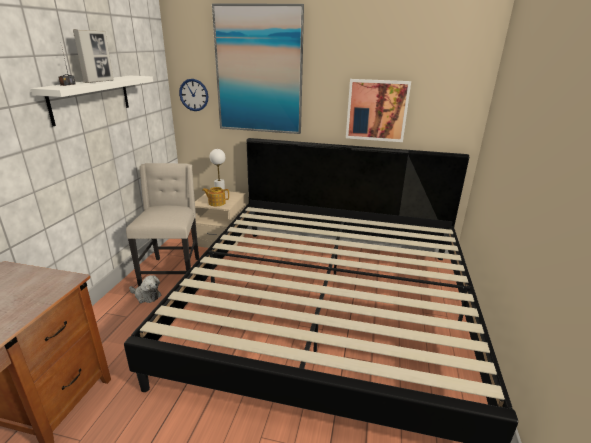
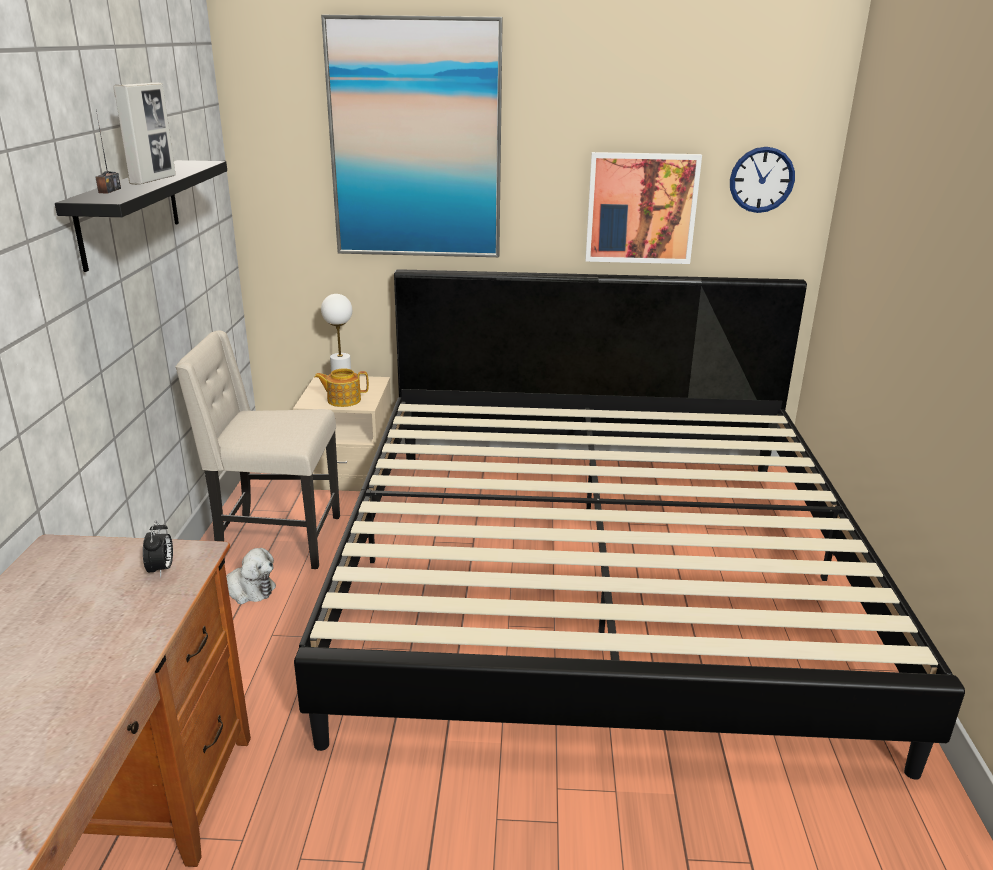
camera: 10 degrees left, 0 degrees up
white shelf [31,76,153,126] -> black shelf [55,160,227,272]
beige chair [126,163,199,287] -> beige chair turned 75 degrees counterclockwise [175,330,340,569]
wall clock [179,79,208,111] -> wall clock moved to [730,147,795,213]
none -> alarm clock [143,521,173,578]

